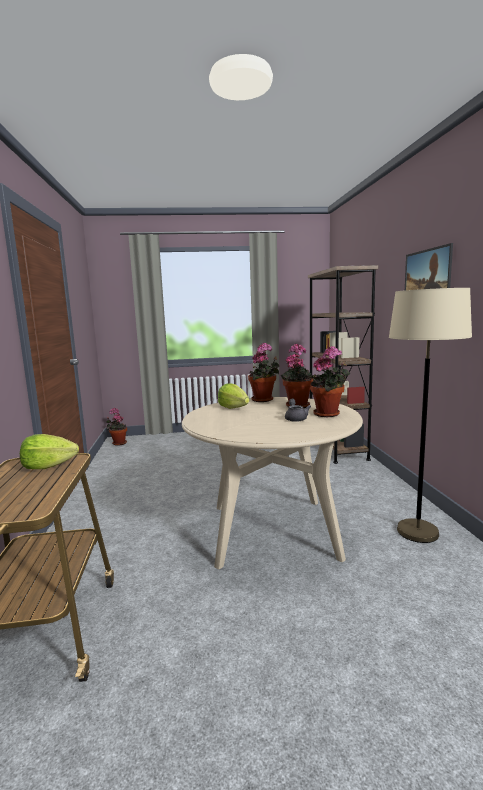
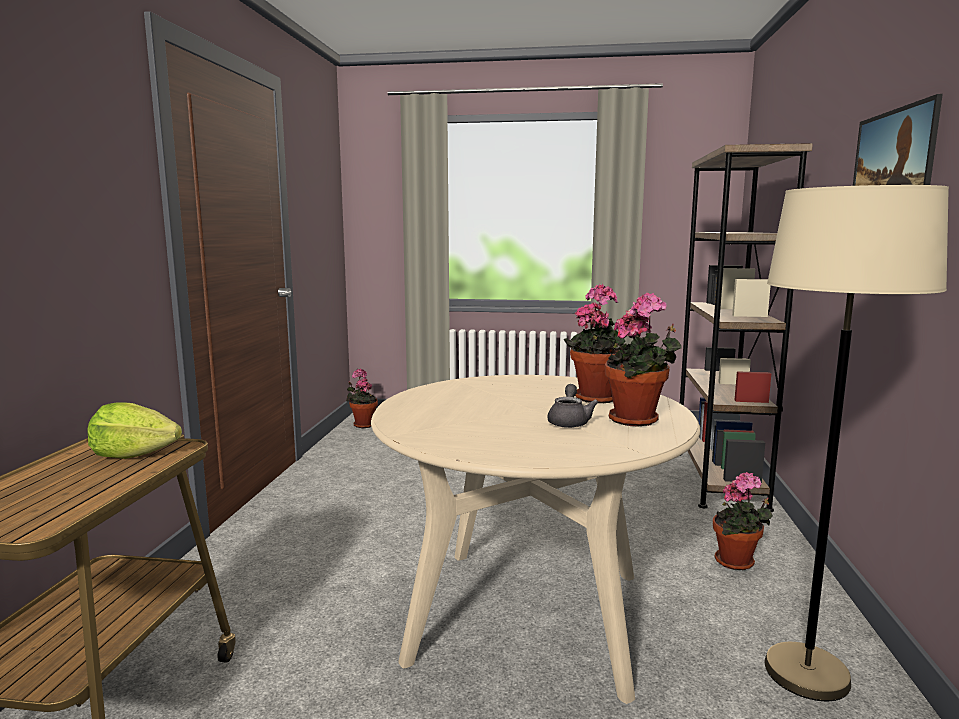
camera: 15 degrees right, 0 degrees up
lettuce [218,383,250,409] -> none
potted plant [248,343,279,402] -> potted plant moved to [713,472,773,570]

